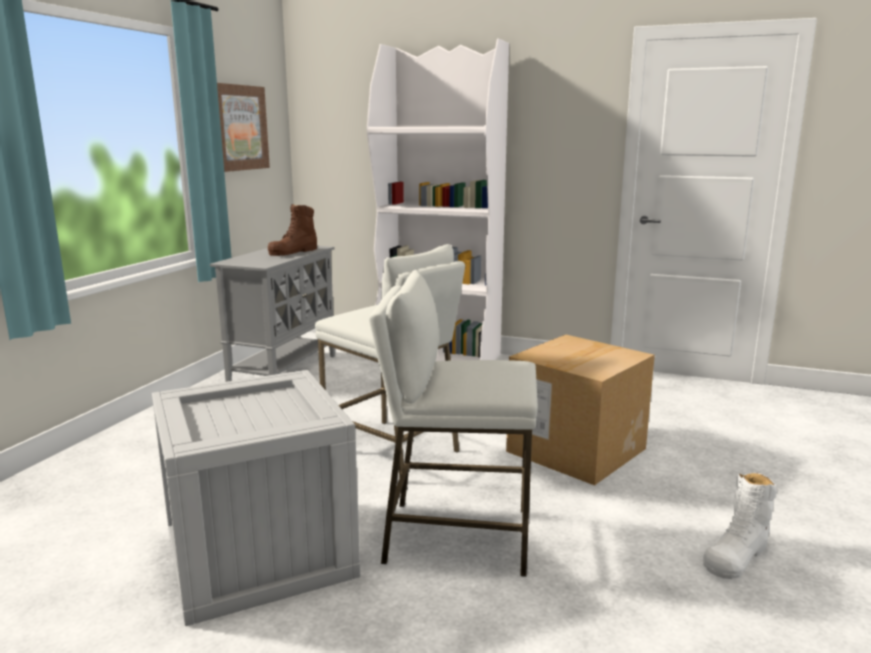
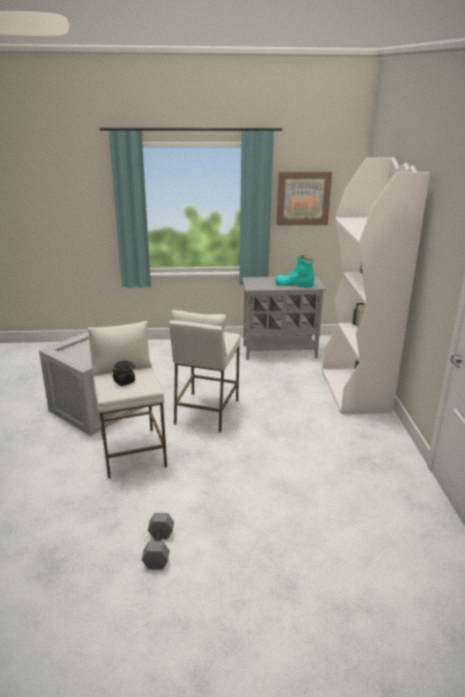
camera: 65 degrees right, 10 degrees up
brown boot [268,204,317,256] -> turquoise boot [275,255,314,287]
cardboard box [506,335,655,485] -> none
white boot [703,472,777,579] -> grey dumbbell [142,513,174,570]
none -> black jar [113,360,135,386]

